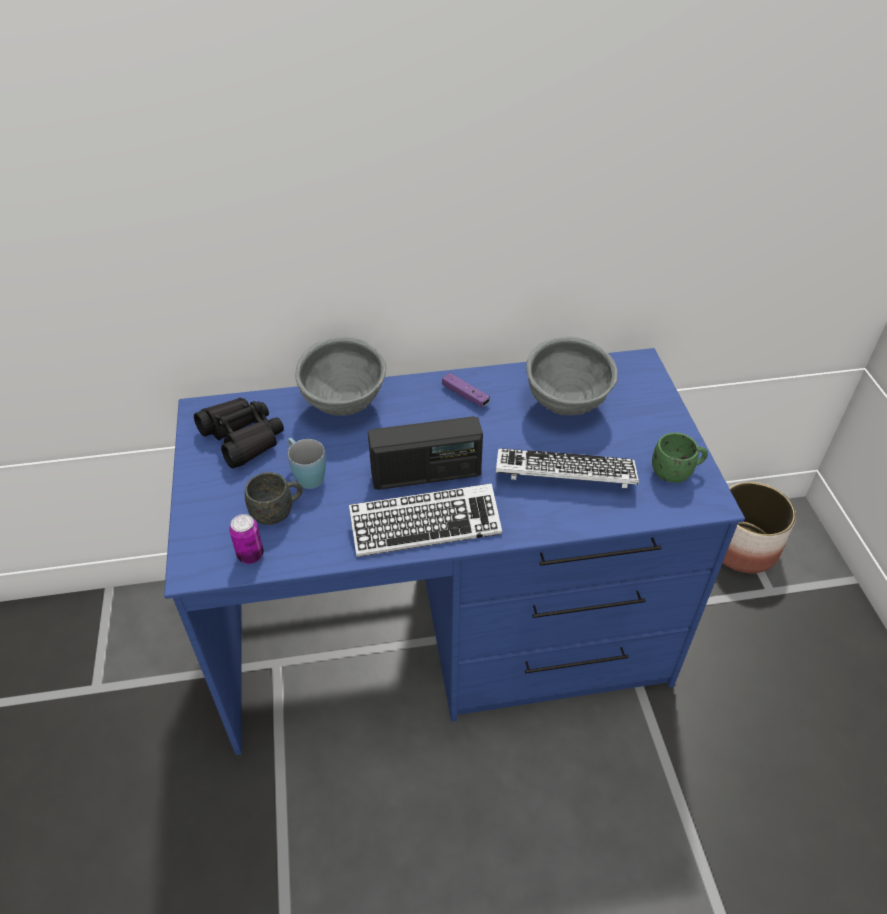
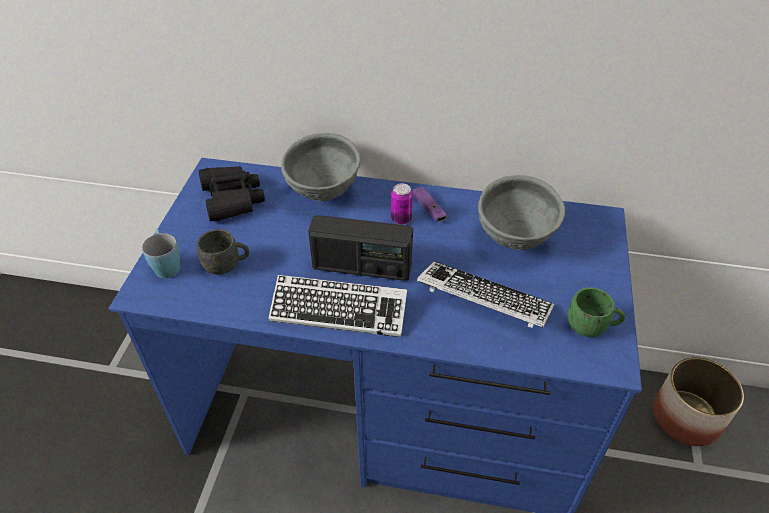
camera: 20 degrees right, 0 degrees up
can [229,514,264,564] -> can moved to [391,183,413,224]
blue mug [287,438,326,489] -> blue mug moved to [142,229,180,278]

